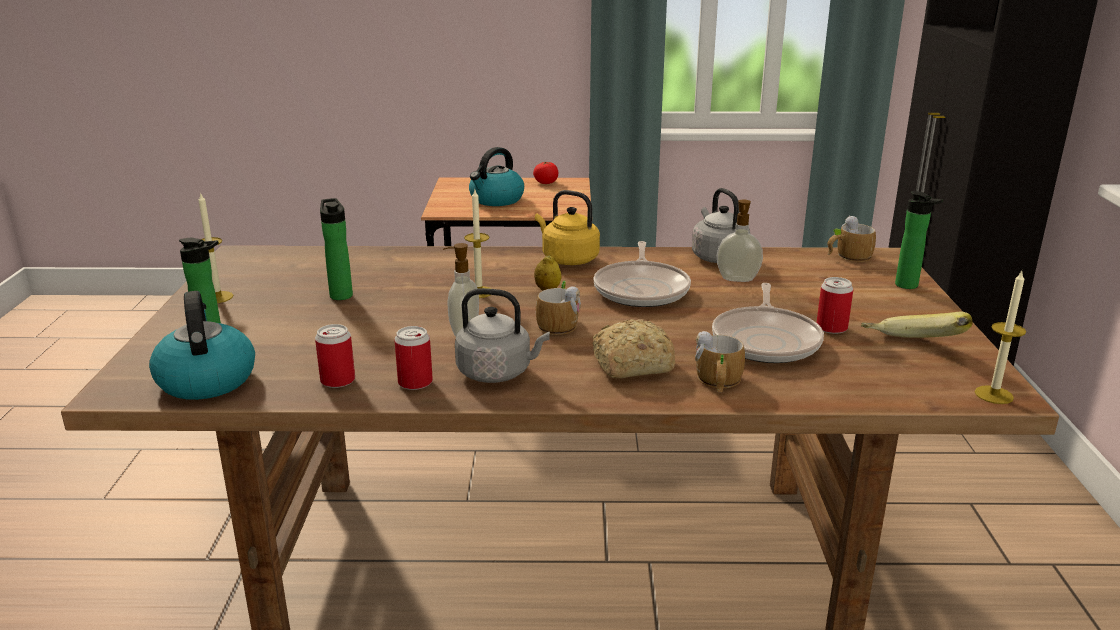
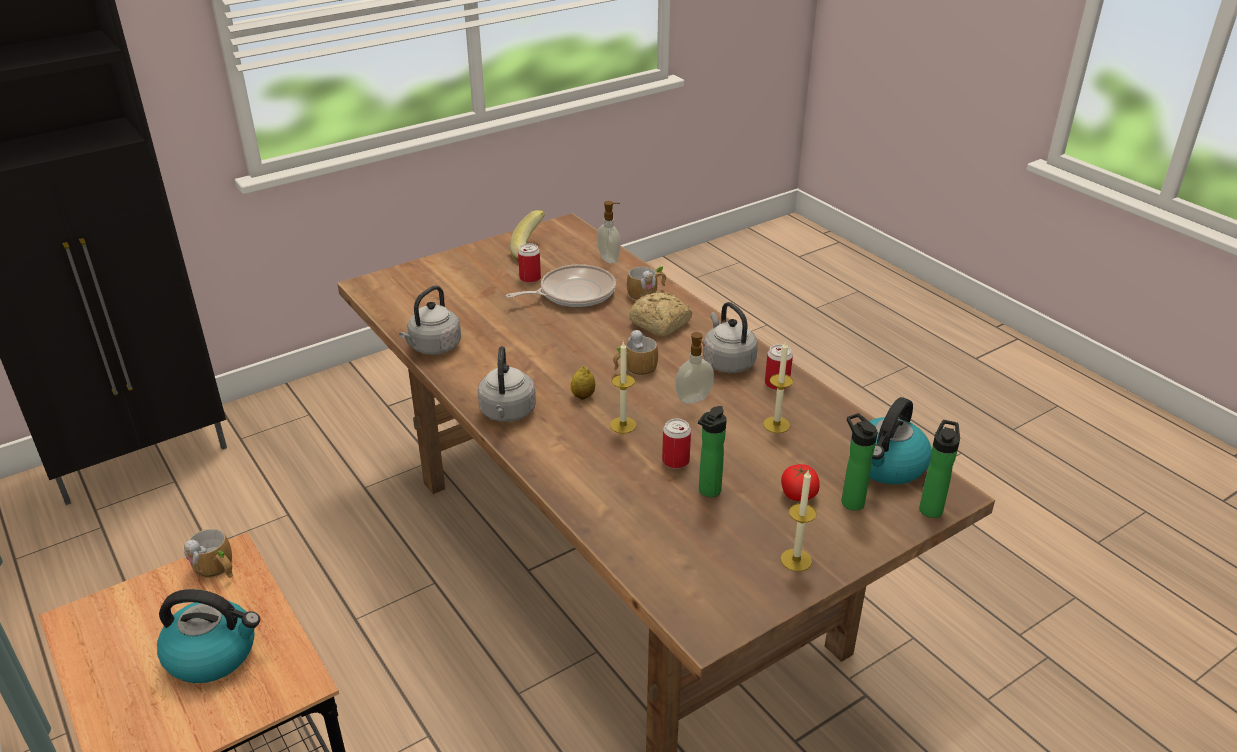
camera: 125 degrees left, 10 degrees up
can [315,324,355,388] -> can moved to [662,419,691,469]
tomato [533,162,558,184] -> tomato moved to [781,464,820,501]
yellow kettle [535,190,600,265] -> grey kettle [478,346,536,422]
frying pan [593,241,691,307] -> none
soap dispenser [717,199,763,282] -> soap dispenser moved to [597,201,621,264]
mug [827,215,876,262] -> mug moved to [184,529,233,578]
bottle [895,191,943,289] -> bottle moved to [919,420,960,518]
candle [975,271,1026,404] -> candle moved to [763,341,793,433]

